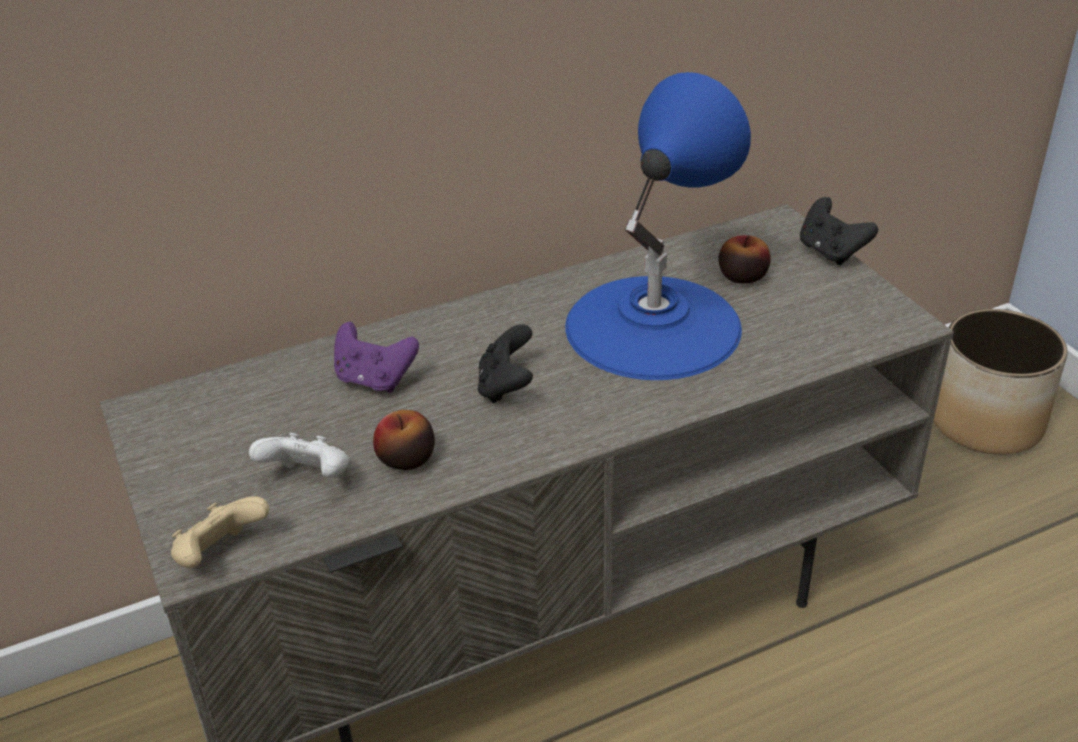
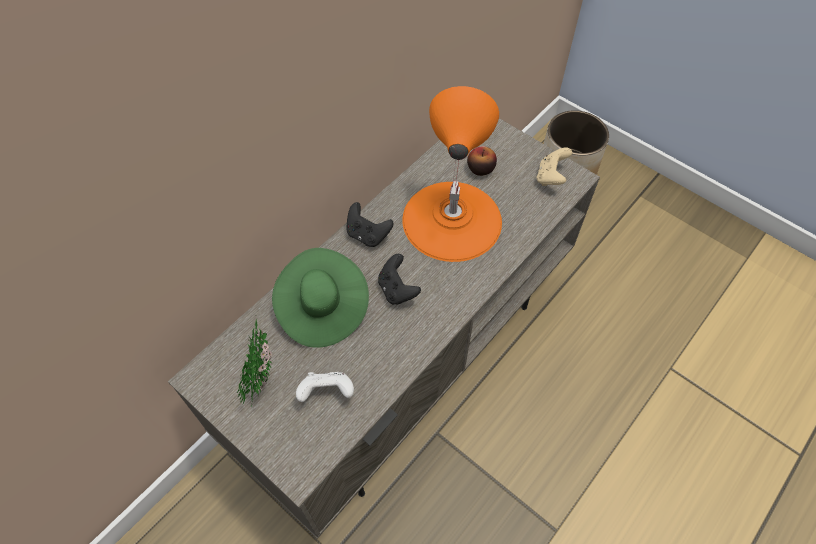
camera: 25 degrees left, 20 degrees up
beige game controller [171,496,269,568] -> beige game controller moved to [537,147,572,186]
purple game controller [334,322,419,393] -> green hat [272,248,369,348]
apple [373,410,435,470] -> none
blue table lamp [565,72,751,380] -> orange table lamp [402,86,502,262]
black game controller [800,197,878,265] -> black game controller moved to [346,202,394,247]
none -> potted plant [237,317,272,407]

